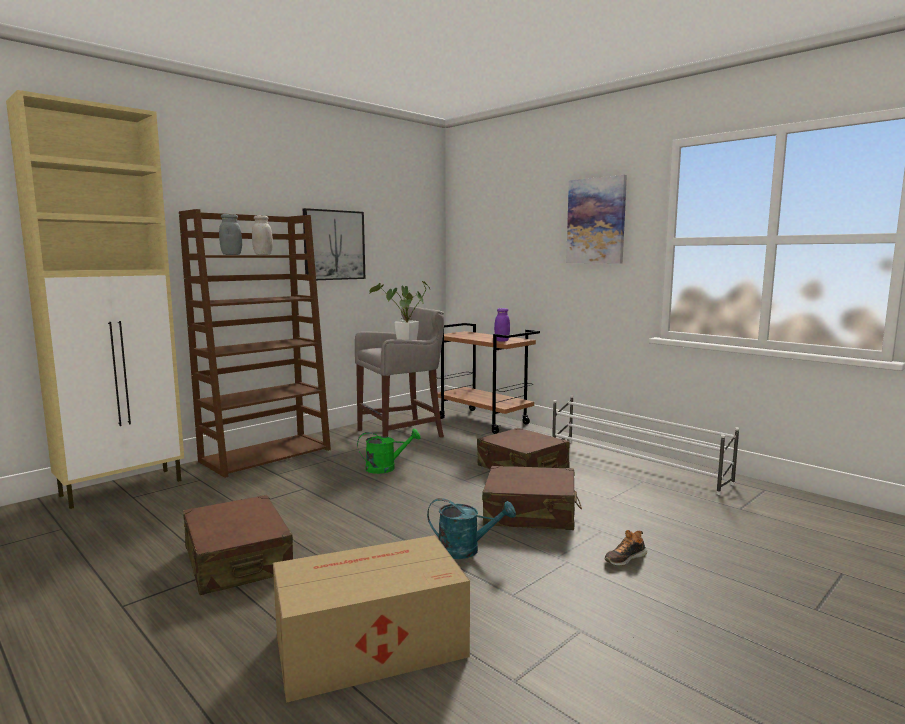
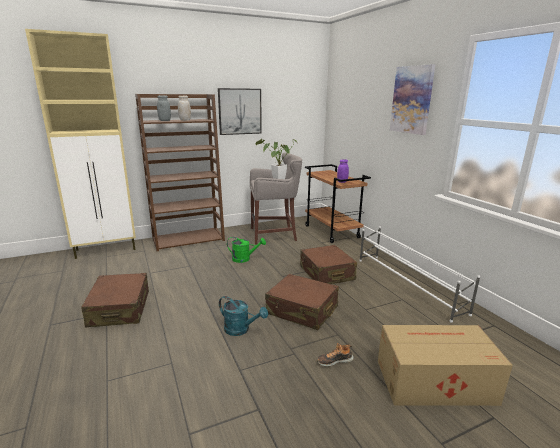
camera: 20 degrees right, 10 degrees up
cardboard box [273,535,470,703] -> cardboard box moved to [378,325,513,406]

